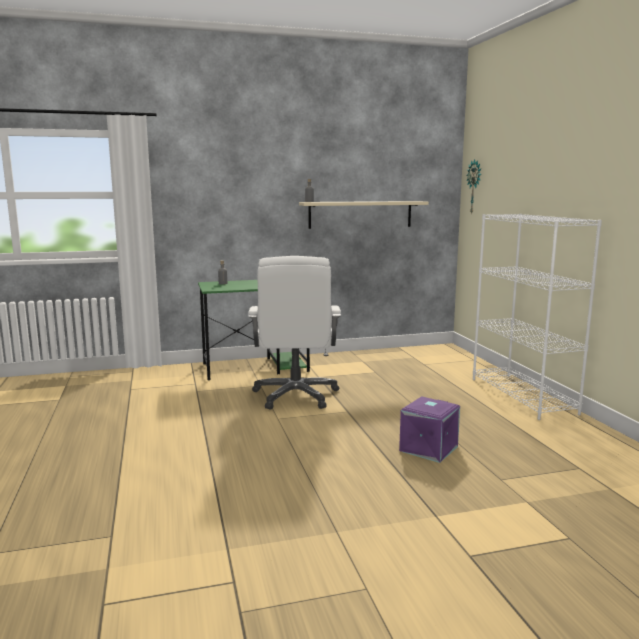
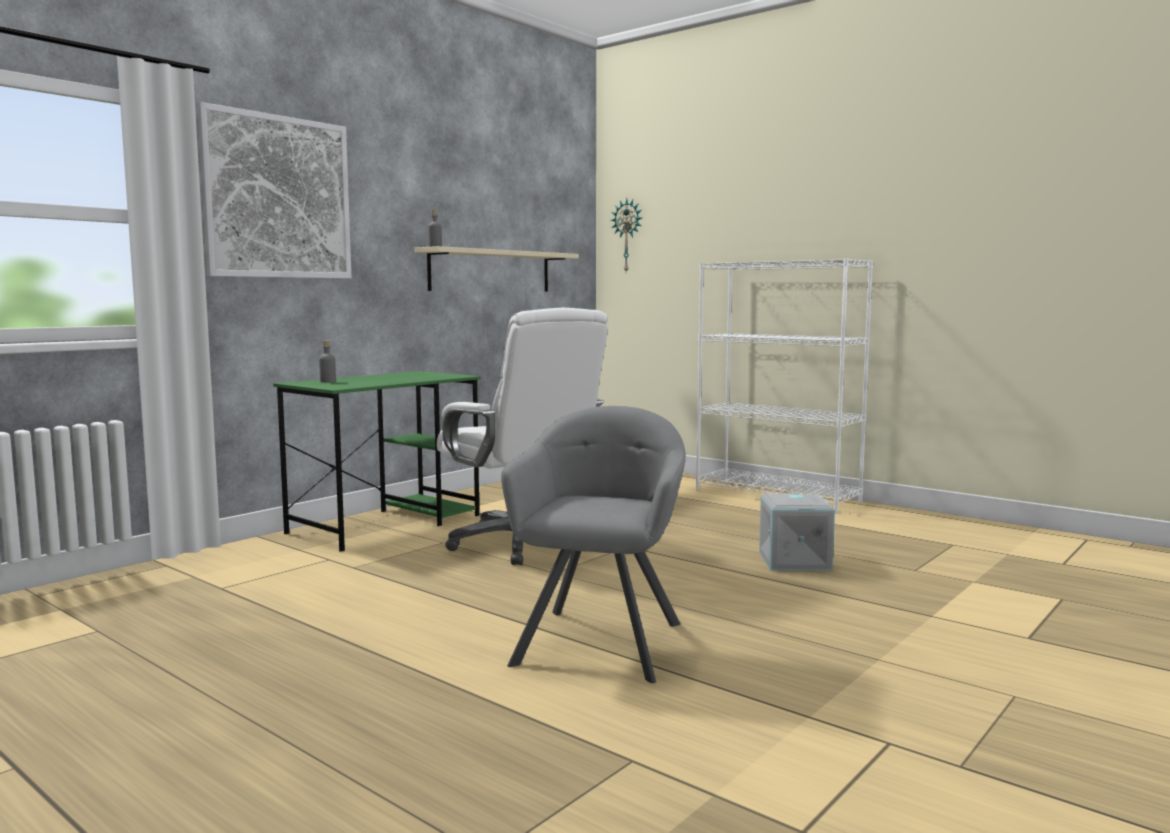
camera: 35 degrees left, 5 degrees down
purple storage box [399,397,460,463] -> grey storage box [759,493,835,571]
none -> picture [196,102,351,278]
none -> grey armchair [501,406,686,683]

